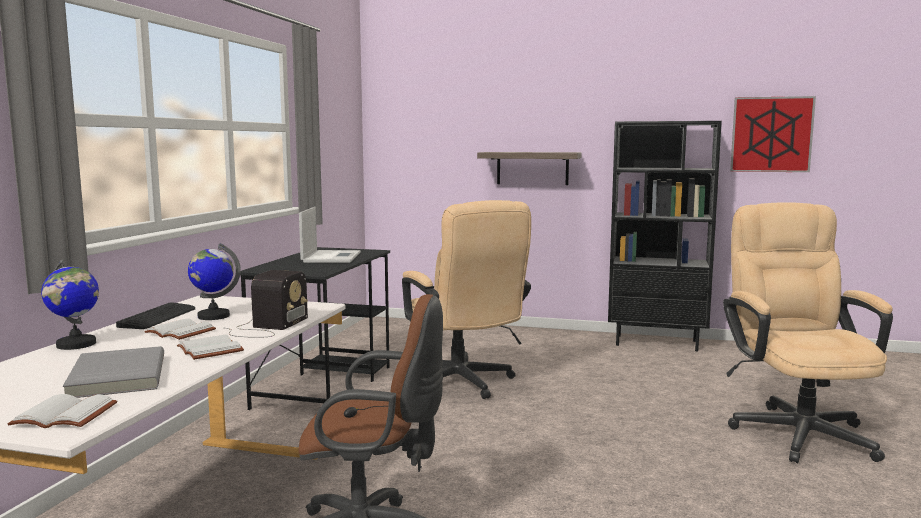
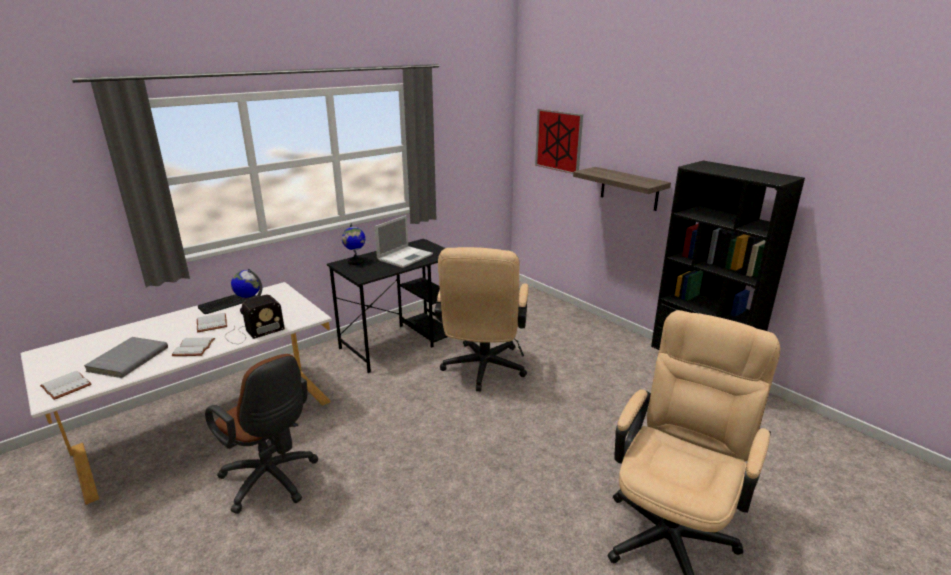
camera: 35 degrees right, 15 degrees up
globe [41,259,99,350] -> globe moved to [342,223,365,265]
picture [730,96,816,172] -> picture moved to [535,109,583,174]

